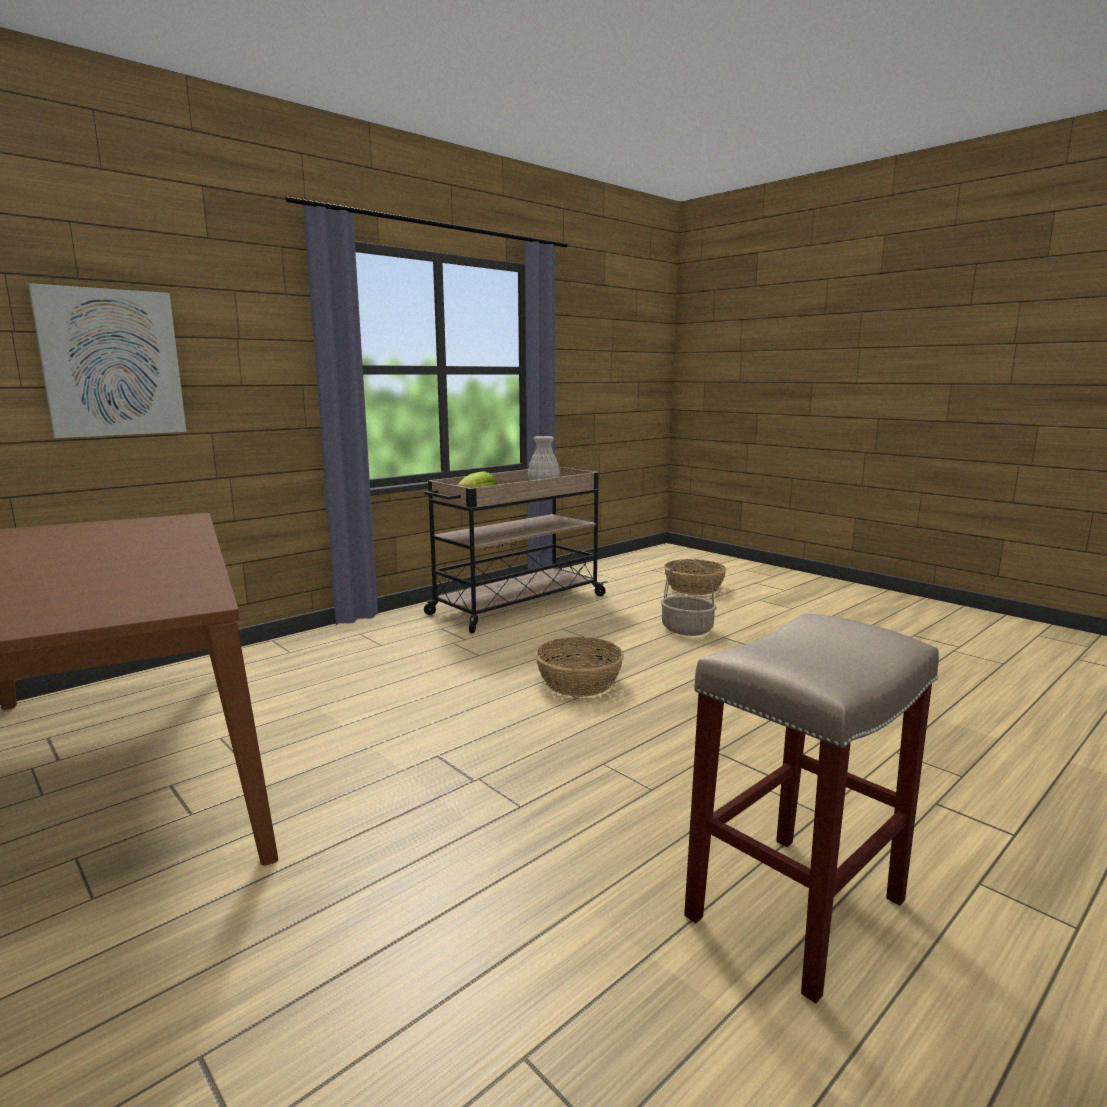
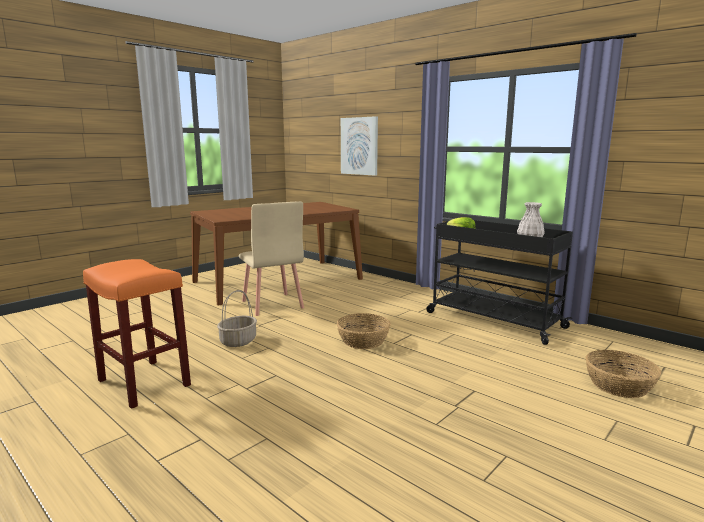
camera: 85 degrees right, 0 degrees up
beige cart [424,467,608,633] -> black cart [426,220,573,345]
basket [661,559,717,636] -> basket moved to [217,290,257,347]
beige stool [684,614,939,1003] -> orange stool [83,259,191,409]
none -> beige chair [239,201,304,316]

